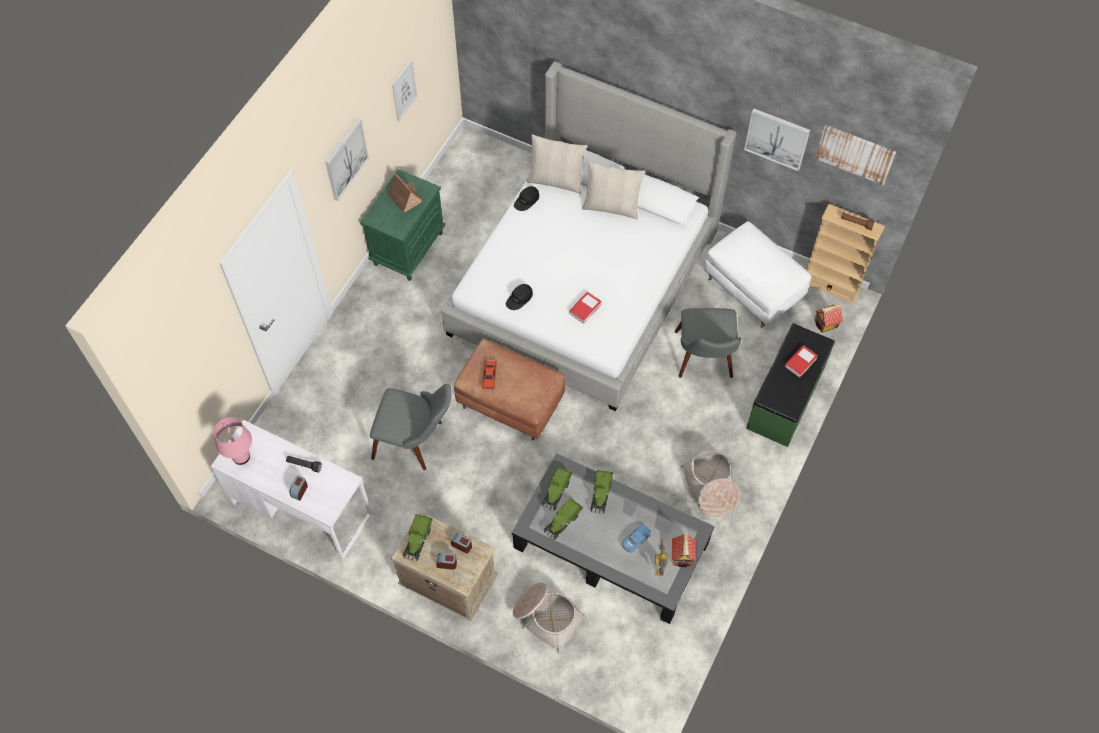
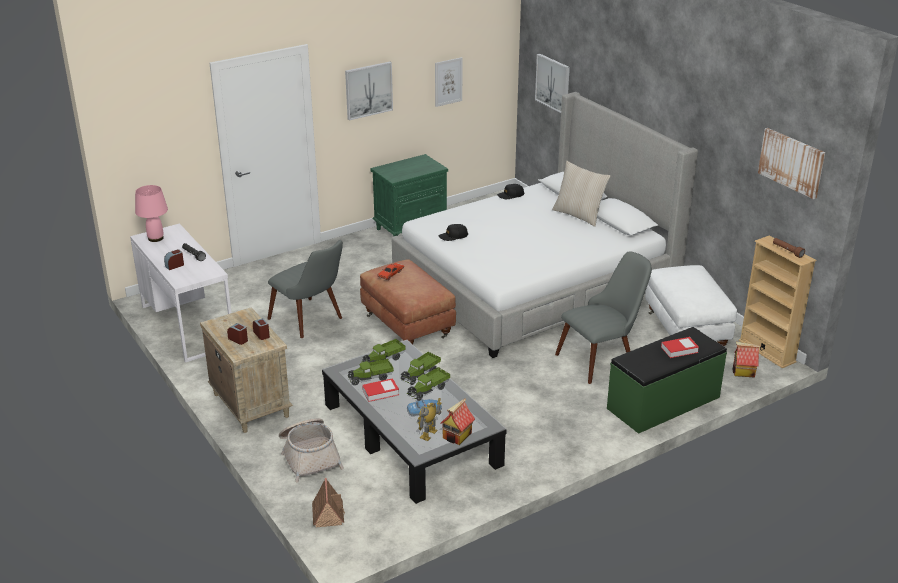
camera: 30 degrees right, 30 degrees down
toy house [387,174,423,213] -> toy house moved to [312,478,345,527]
toy truck [403,514,433,562] -> toy truck moved to [408,367,450,401]
beige pillow [526,135,587,194] -> none
book [569,292,602,324] -> book moved to [362,378,399,402]
grey chair [675,308,741,378] -> grey chair turned 150 degrees counterclockwise [555,251,652,384]
basket [680,450,739,517] -> none
picture [744,109,810,171] -> picture moved to [535,54,570,113]

